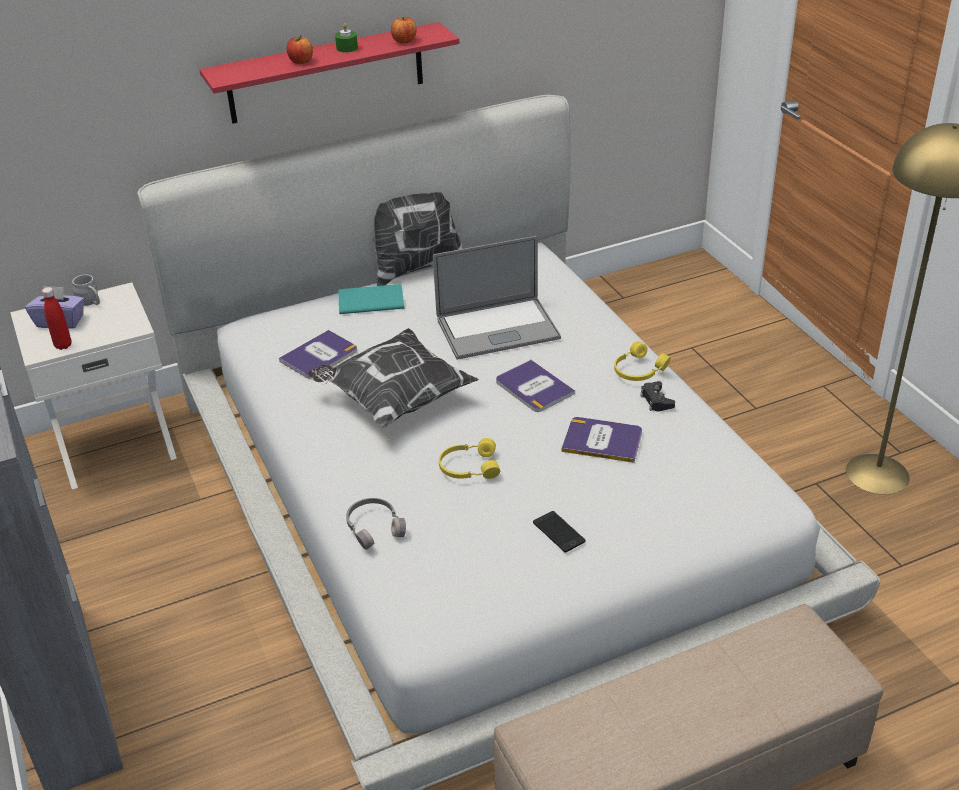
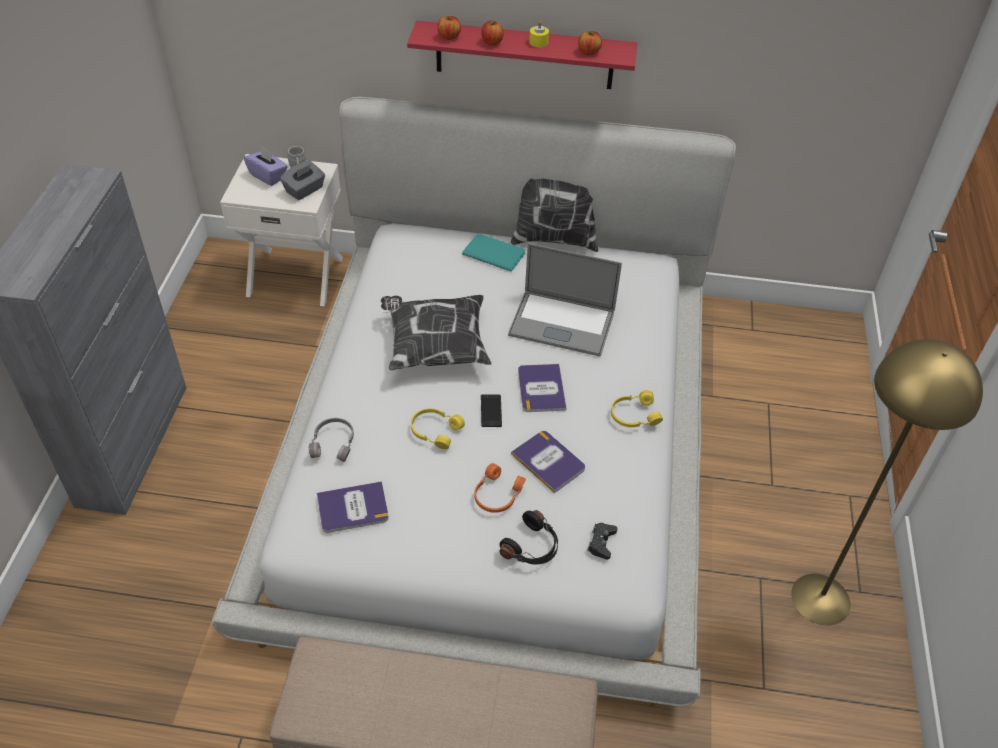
camera: 30 degrees right, 10 degrees up
red bottle [42,287,71,350] -> none
book [279,330,357,378] -> book moved to [317,481,389,533]
green candle [335,23,358,53] -> yellow candle [529,21,549,47]
phone [533,511,585,553] -> phone moved to [481,394,502,427]
black game controller [640,381,675,411] -> black game controller moved to [587,523,617,560]
none -> grey tissue box [280,161,325,200]
none -> apple [437,16,461,40]
none -> orange headphones [474,463,526,513]
none -> black headphones [499,510,558,565]

